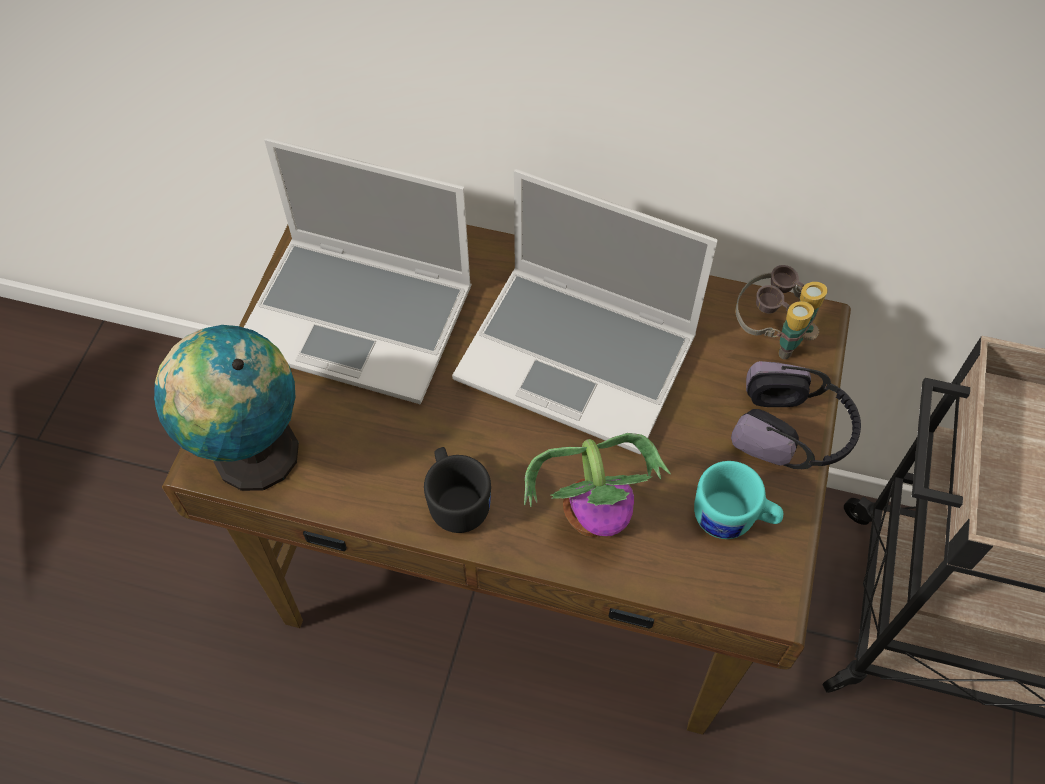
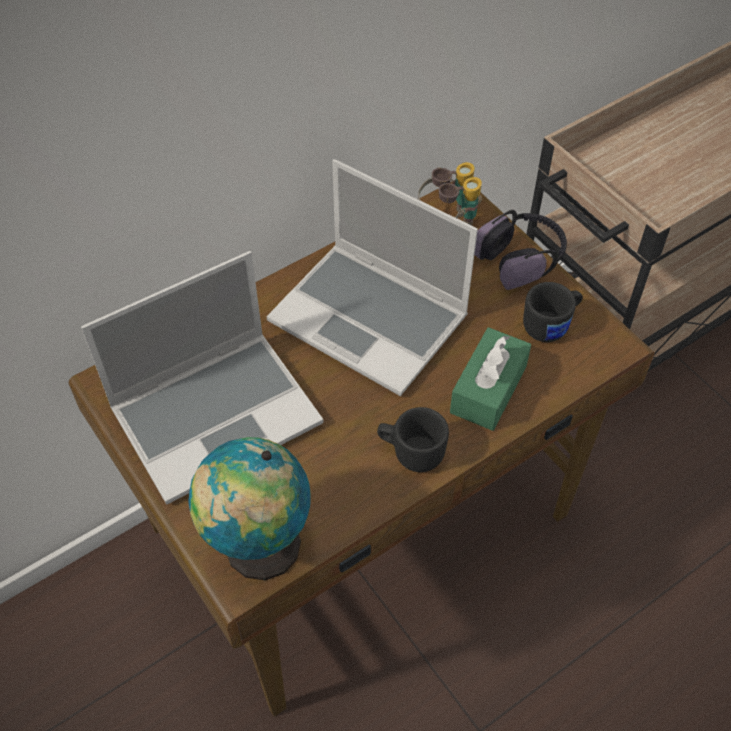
camera: 50 degrees left, 5 degrees down
laptop [452,169,718,454] -> laptop turned 60 degrees clockwise [266,159,478,396]
potted plant [524,433,671,537] -> green tissue box [450,327,531,431]
turquoise mug [694,461,783,539] -> black mug [523,282,583,342]

